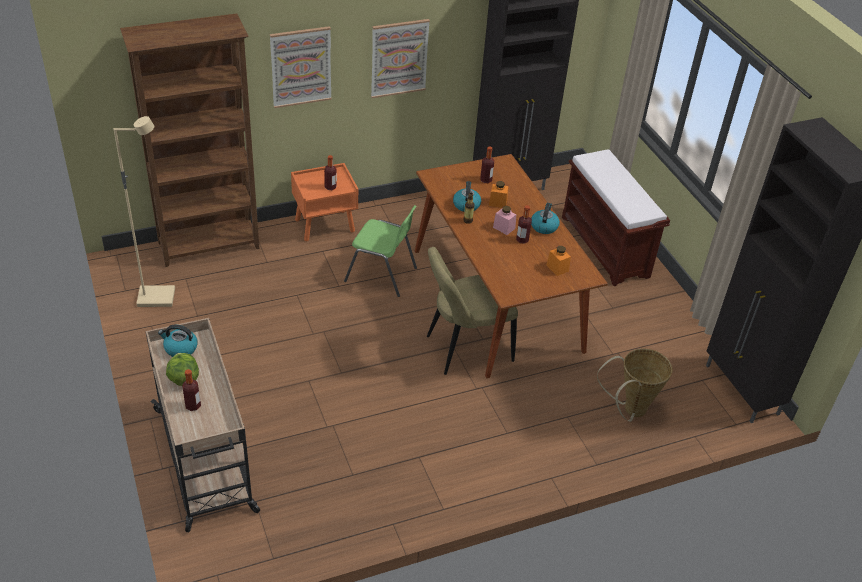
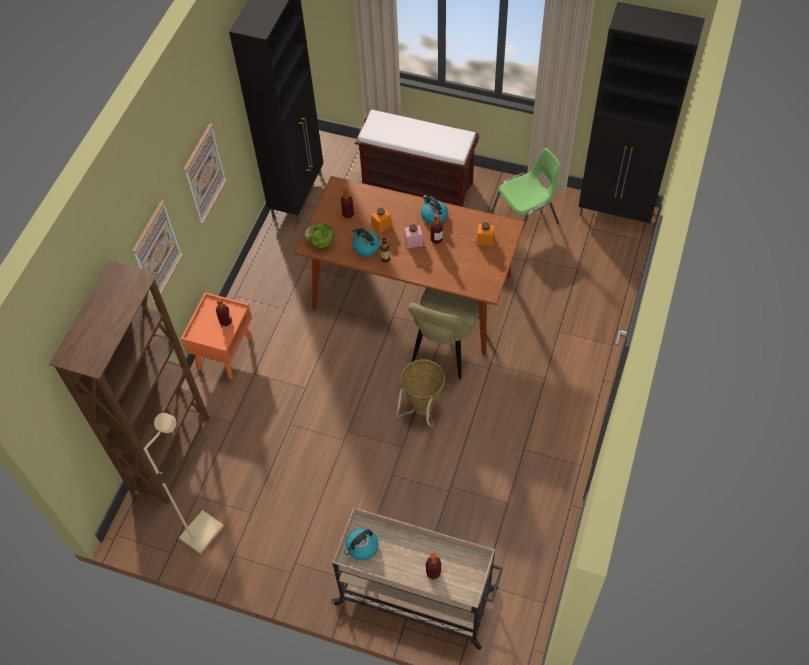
camera: 45 degrees left, 15 degrees up
lettuce [166,353,199,386] -> lettuce moved to [304,223,334,249]
green chair [344,205,417,297] -> green chair moved to [491,148,561,231]
basket [597,349,673,422] -> basket moved to [395,359,445,426]

